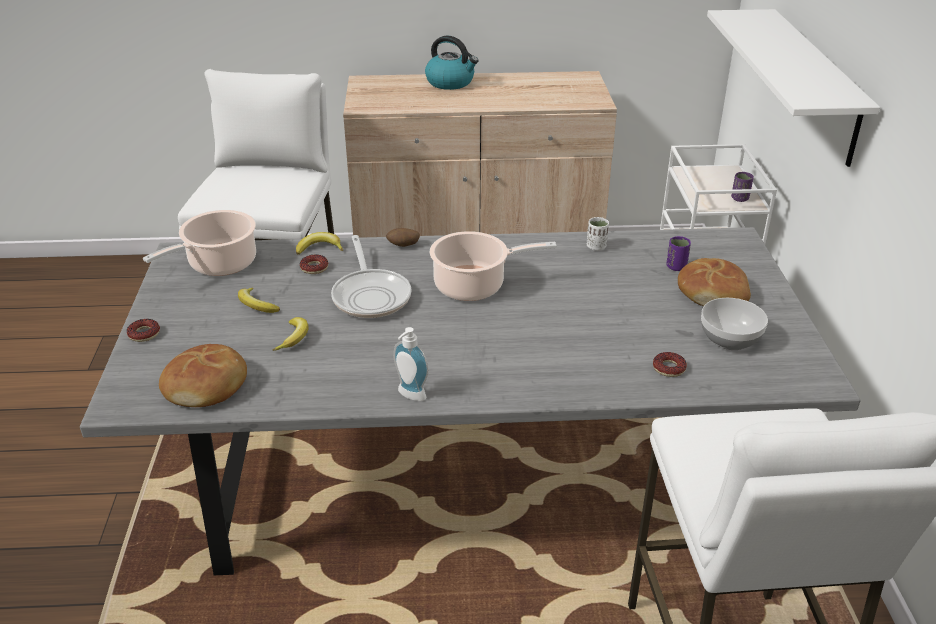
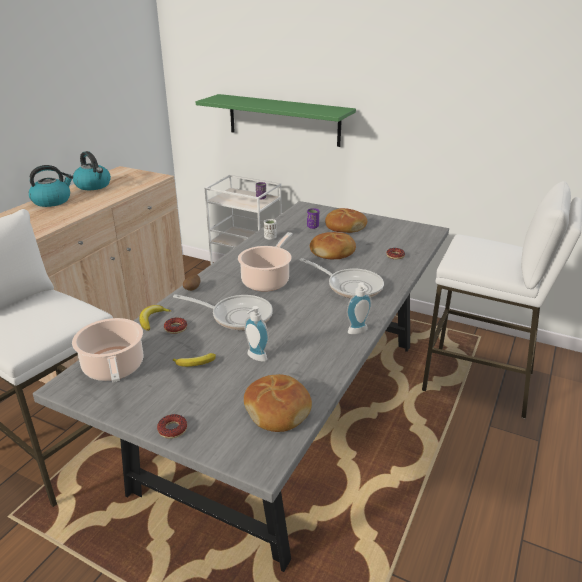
camera: 60 degrees left, 5 degrees down
banana [273,317,309,351] -> soap dispenser [244,306,269,362]
bowl [701,298,768,350] -> none
white shelf [707,9,880,167] -> green shelf [196,94,356,147]
none -> kettle [73,151,111,190]
none -> frying pan [300,258,384,298]
none -> bread [310,232,356,259]

